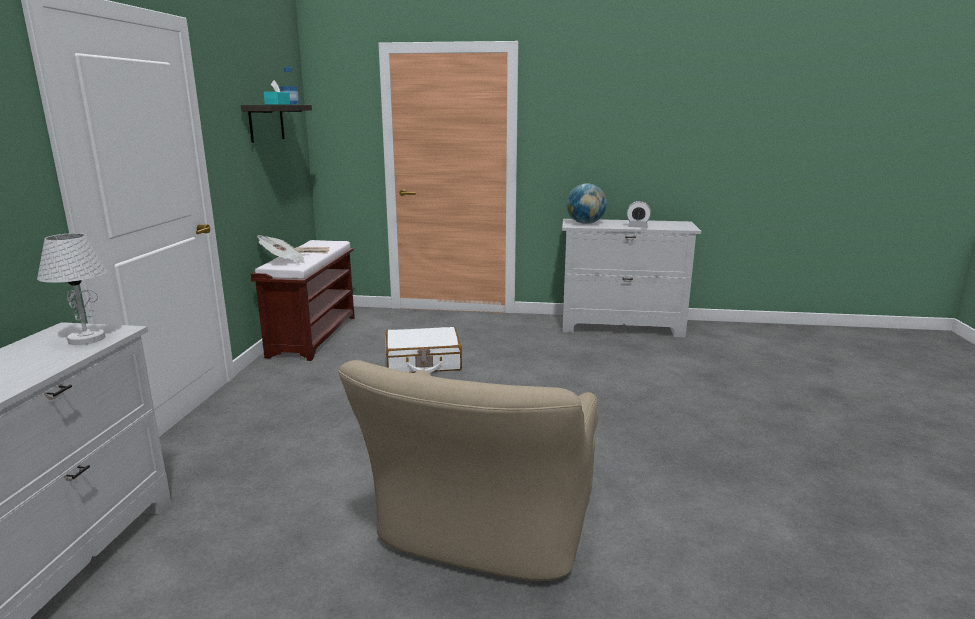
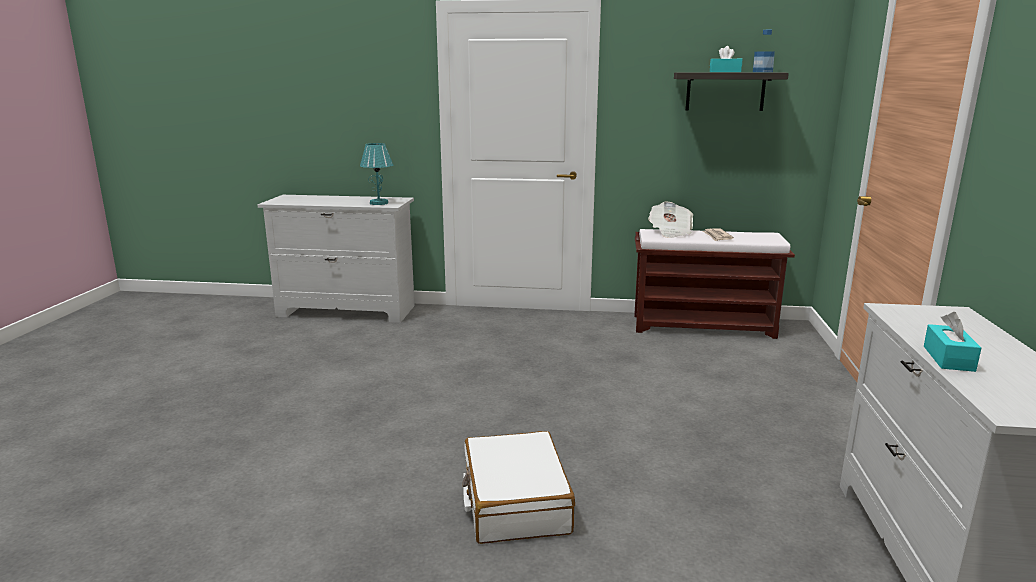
camera: 90 degrees right, 0 degrees up
white table lamp [37,233,108,345] -> turquoise table lamp [360,143,393,205]
beige armchair [338,360,598,581] -> none
white suitcase [385,327,462,373] -> white suitcase moved to [462,431,575,544]
globe [566,183,607,224] -> none
alarm clock [627,201,651,228] -> turquoise tissue box [924,312,981,372]

